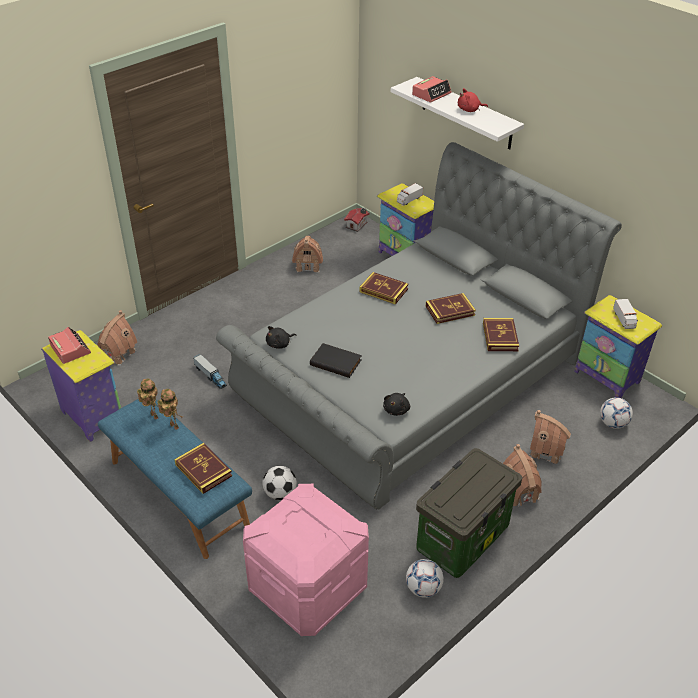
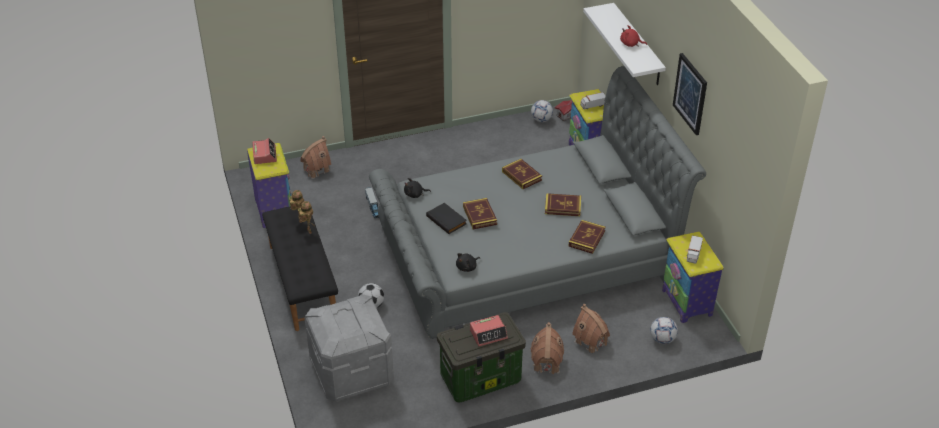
camera: 25 degrees right, 0 degrees up
blue bench [98,399,252,559] -> black bench [262,206,338,331]
book [174,443,232,494] -> book moved to [463,198,497,229]
pink storage box [243,484,369,636] -> grey storage box [304,294,394,402]
toy house [292,236,323,273] -> none
football [406,559,444,598] -> football moved to [531,100,553,122]
alarm clock [412,76,452,103] -> alarm clock moved to [470,315,508,346]
none -> picture [673,53,707,135]

